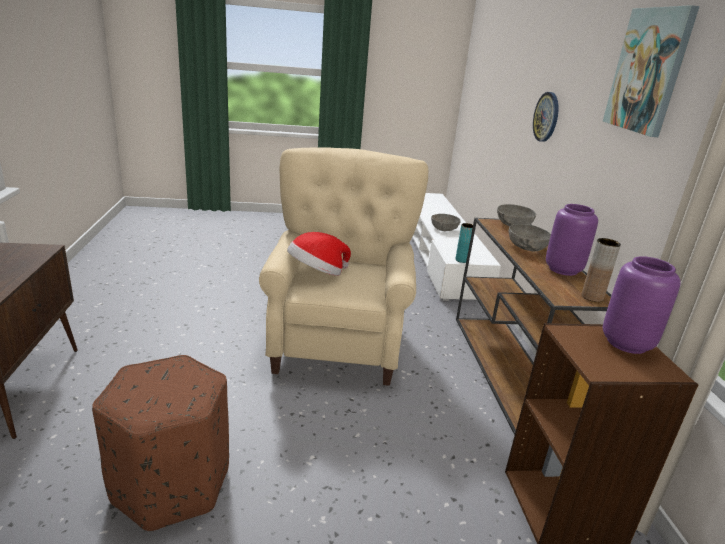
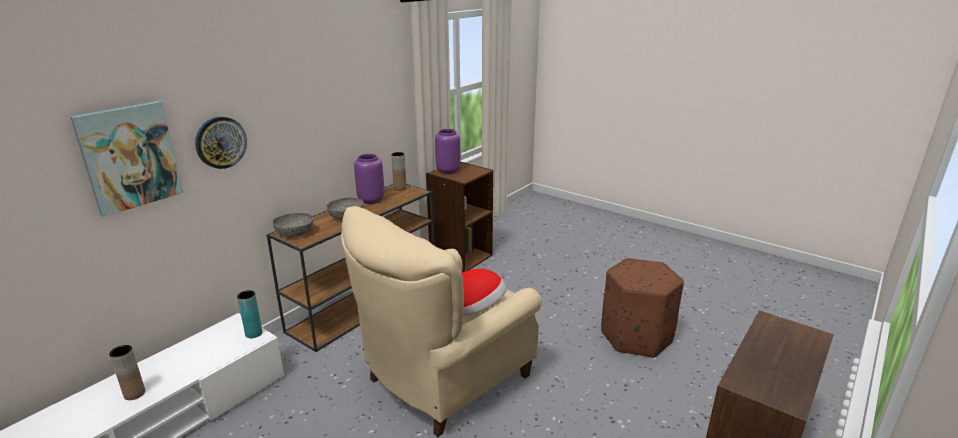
camera: 135 degrees left, 0 degrees up
grey bowl [431,214,461,231] -> brown vase [109,345,145,400]
picture [603,5,700,137] -> picture moved to [70,101,183,217]

